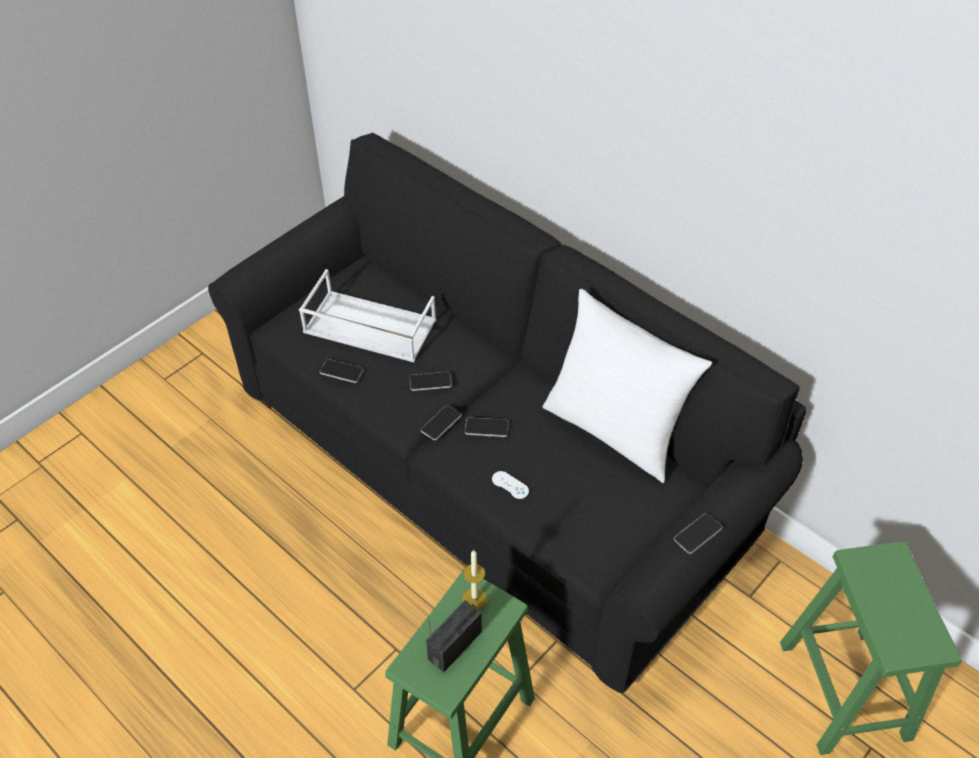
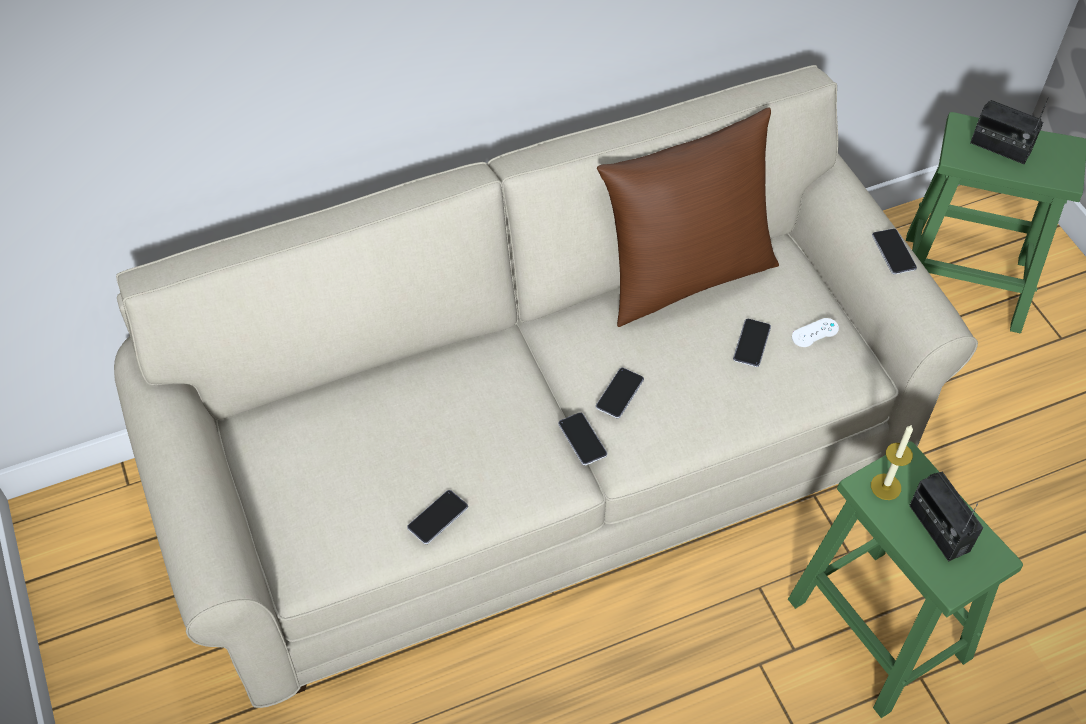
camera: 65 degrees left, 5 degrees up
black sofa [208,133,807,693] -> beige sofa [114,65,978,708]
white tray [299,269,436,362] -> none
phone [409,372,452,391] -> phone moved to [733,319,771,367]
white game controller [492,471,529,499] -> white game controller moved to [792,318,839,347]
white pillow [543,289,712,483] -> brown pillow [597,108,779,327]
none -> radio [970,97,1049,164]

